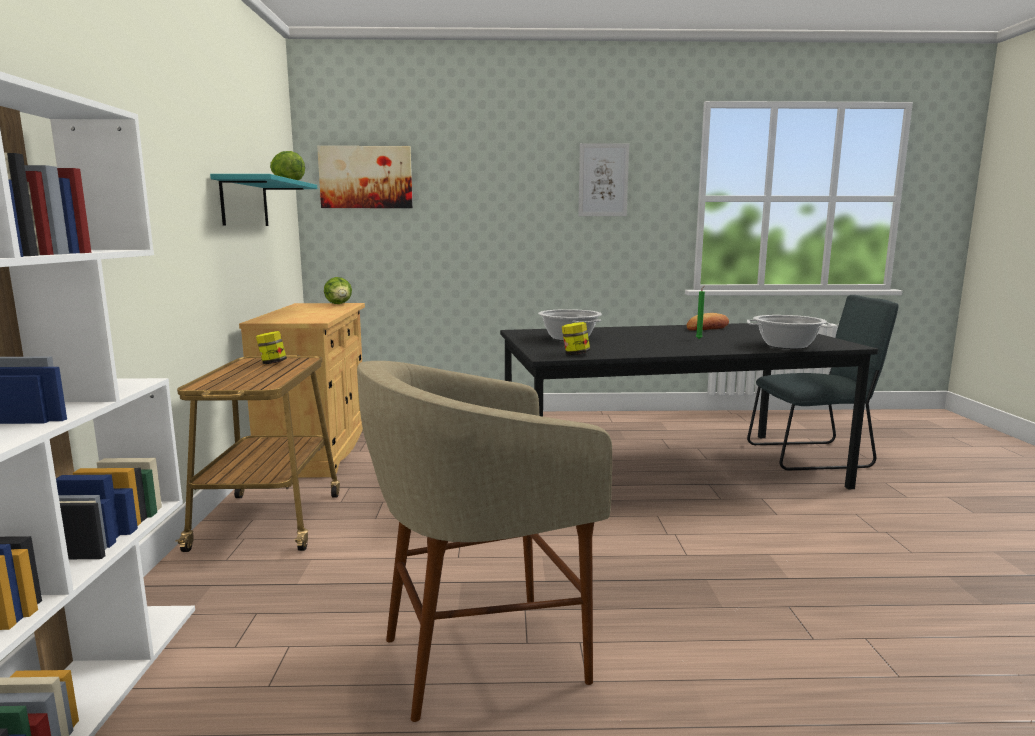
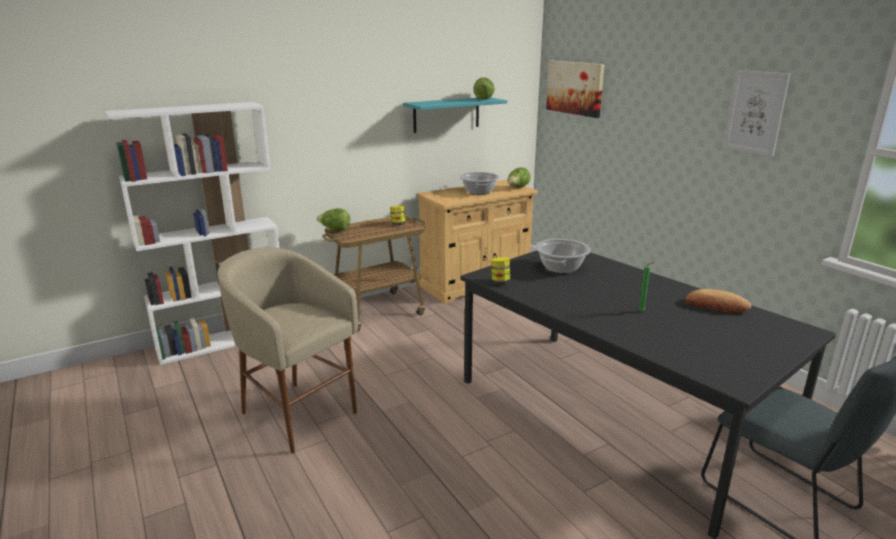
camera: 60 degrees right, 10 degrees up
cooking pot [747,315,834,349] -> cooking pot moved to [459,172,500,195]
none -> lettuce [317,208,350,231]

